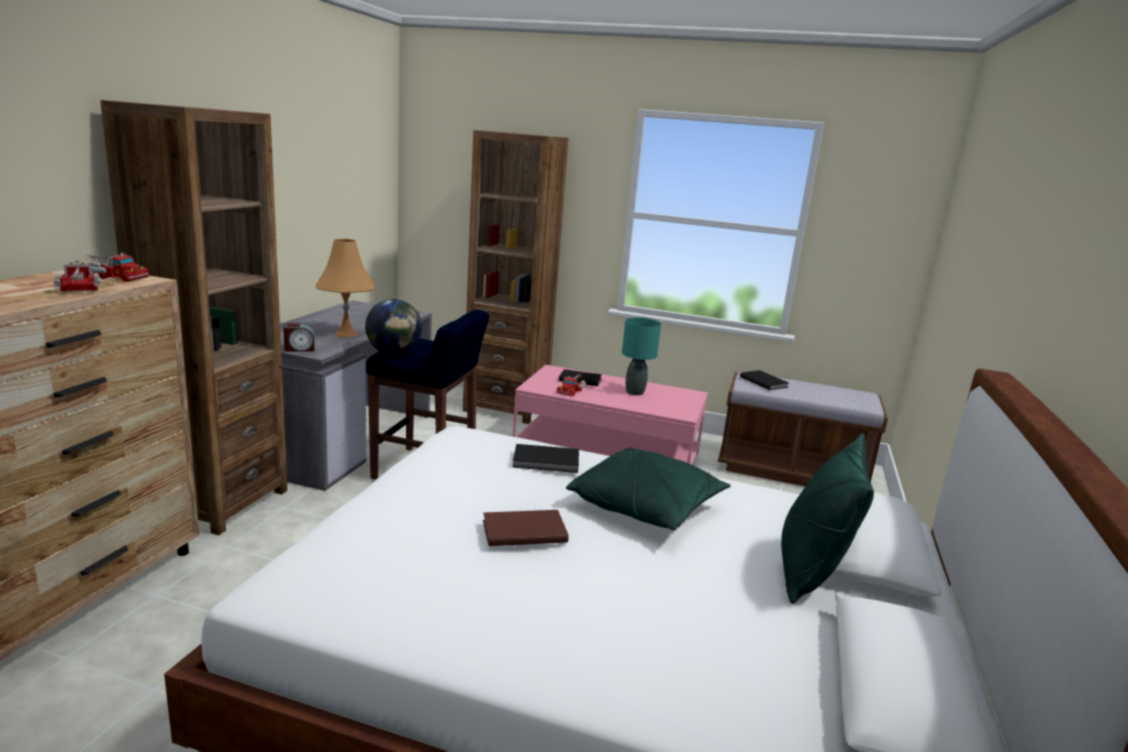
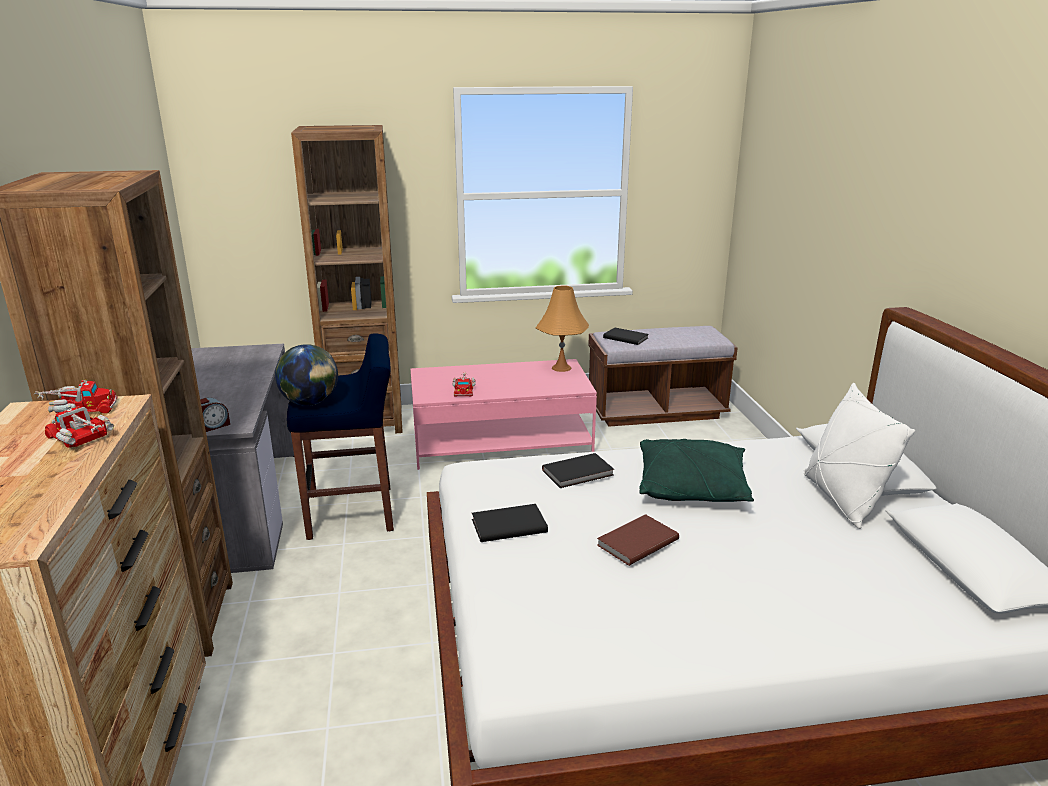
camera: 25 degrees left, 5 degrees up
orange table lamp [315,239,375,337] -> orange table lamp moved to [536,286,589,372]
black book [559,369,602,386] -> black book moved to [472,504,548,542]
turquoise table lamp [622,318,661,395] -> none
green pillow [781,433,874,604] -> white pillow [804,383,915,529]

